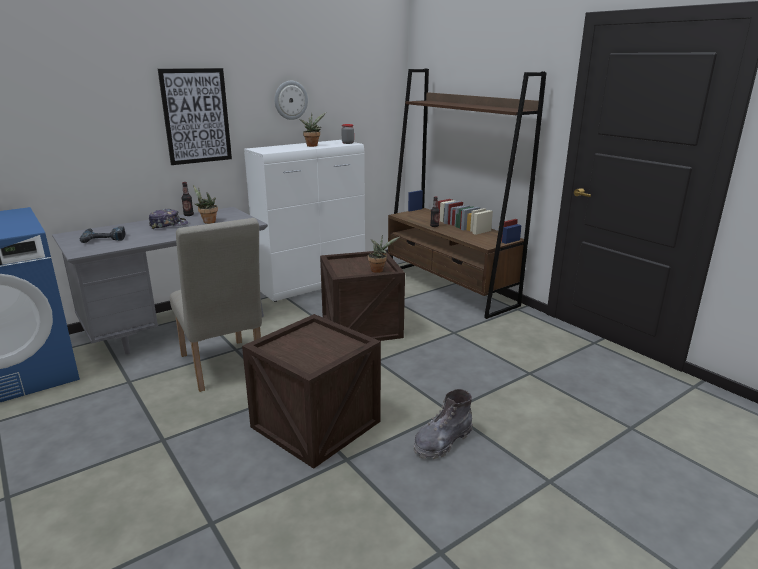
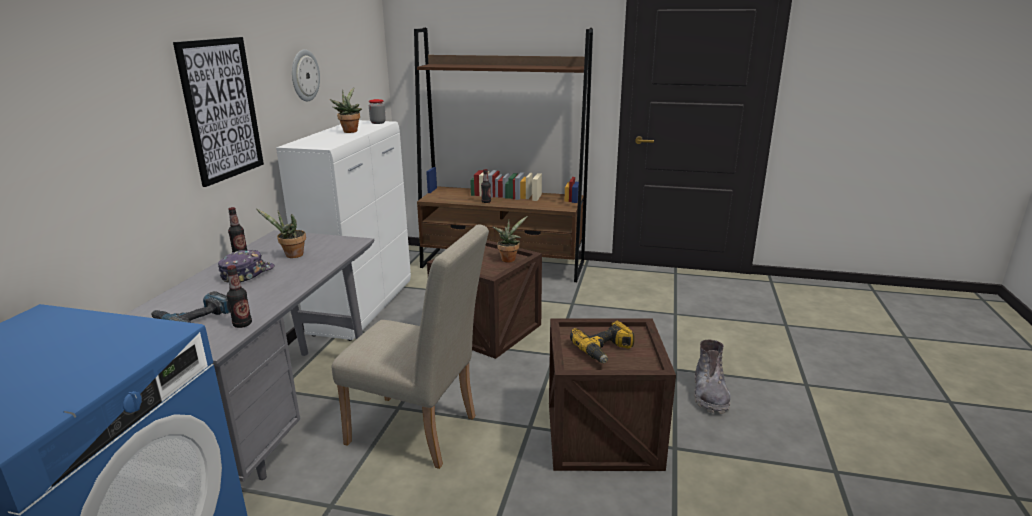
camera: 40 degrees left, 0 degrees up
none -> bottle [227,265,252,328]
none -> power drill [570,321,635,363]

